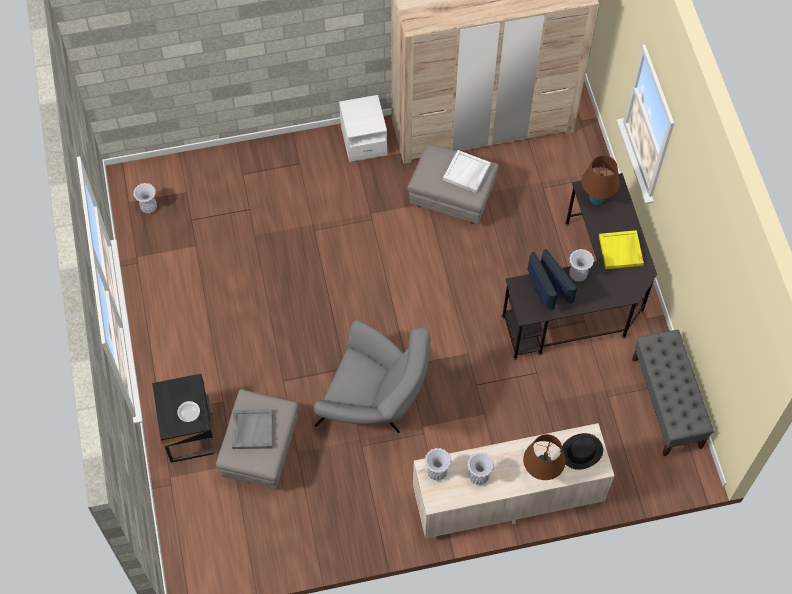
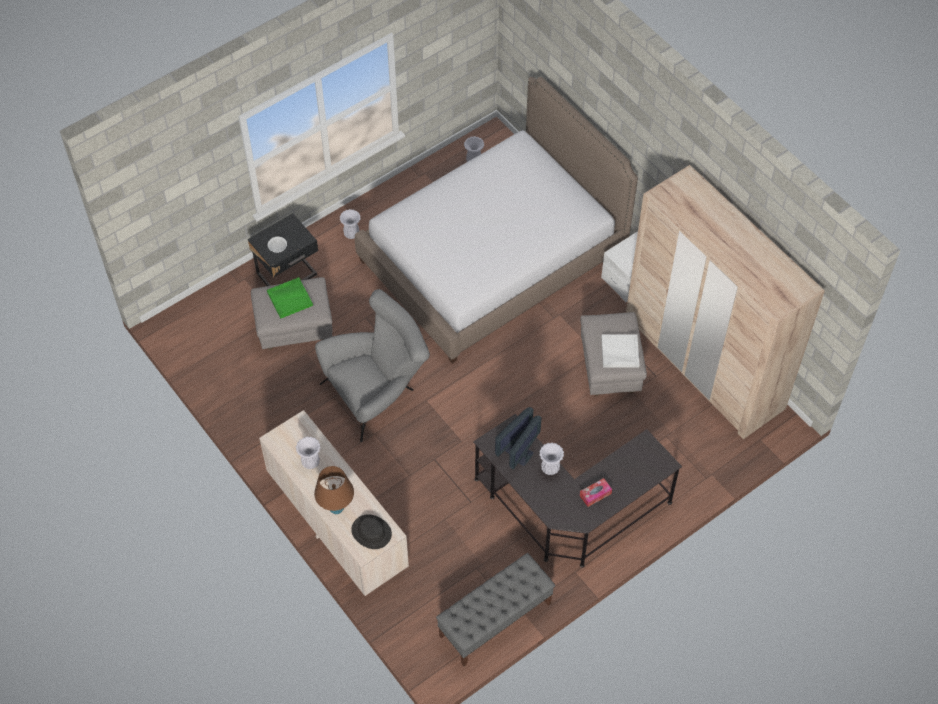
camera: 65 degrees right, 5 degrees down
grey tray [232,409,273,449] -> green tray [267,277,313,318]
grey armchair [314,320,431,433] -> grey armchair turned 120 degrees counterclockwise [315,289,430,442]
white vase [425,448,451,481] -> white vase moved to [340,209,361,239]
brown table lamp [581,155,620,205] -> none
yellow tray [599,230,644,269] -> tissue box [580,478,612,507]
none -> bed [355,77,638,364]

